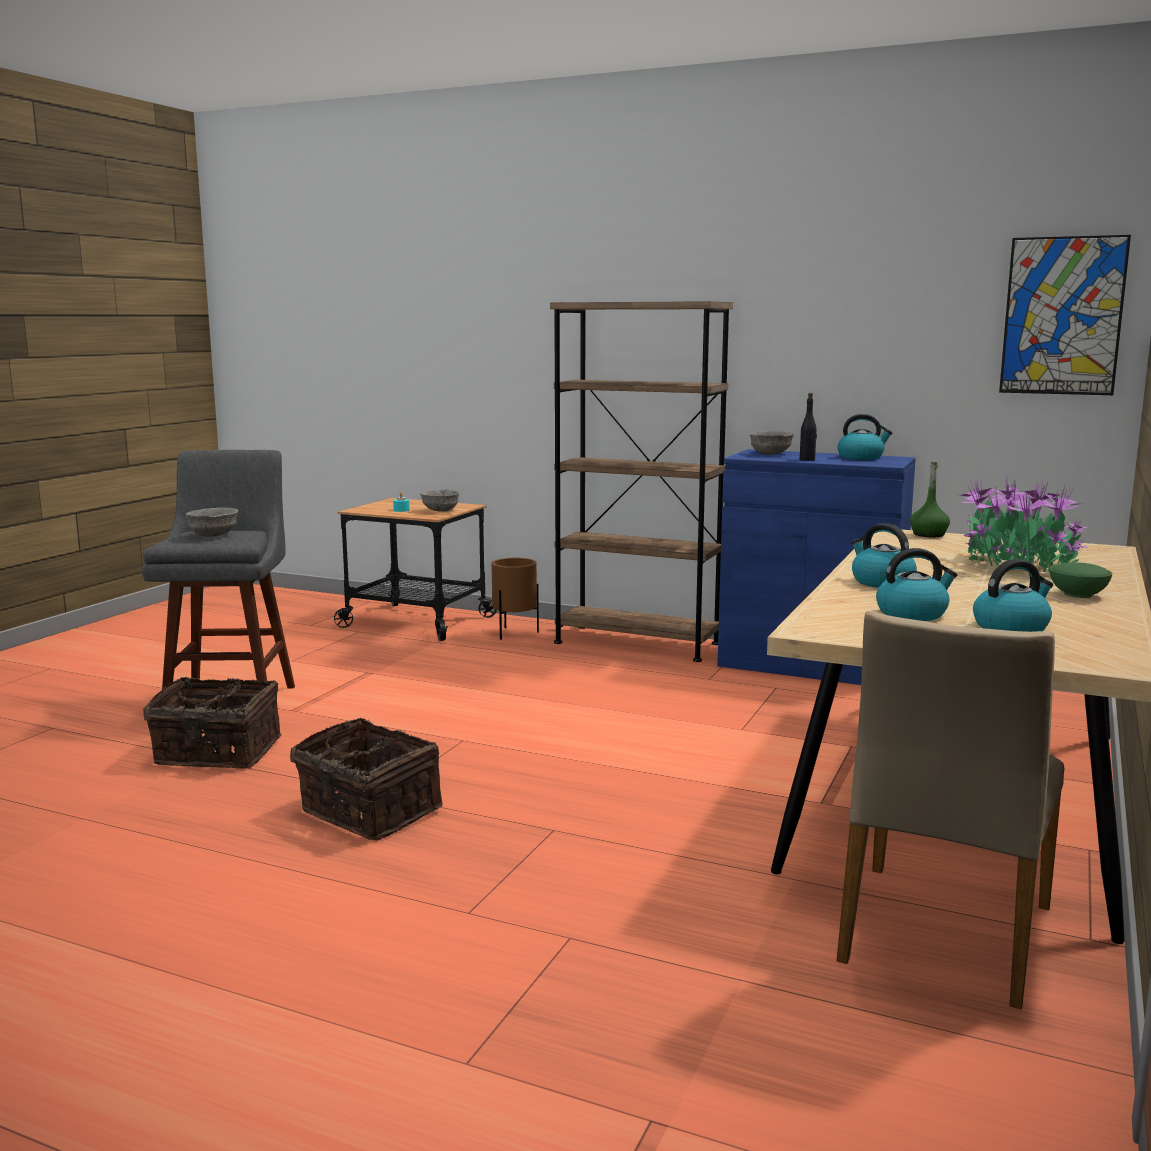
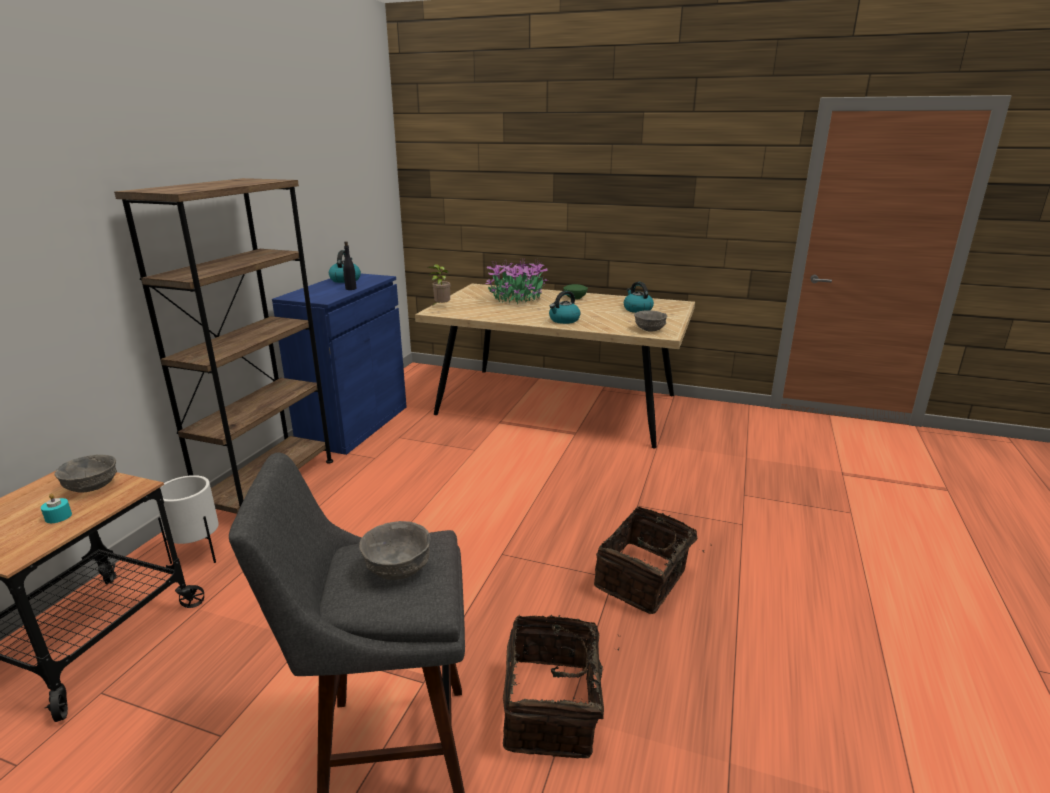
camera: 95 degrees left, 10 degrees up
brown planter [491,558,539,640] -> white planter [156,475,219,564]
grey bowl [750,431,794,455] -> grey bowl moved to [634,310,667,332]
beige chair [837,611,1064,1009] -> none
kettle [876,548,957,621] -> none
green bottle [910,462,950,537] -> potted plant [428,264,451,307]
picture [999,235,1131,395] -> none

